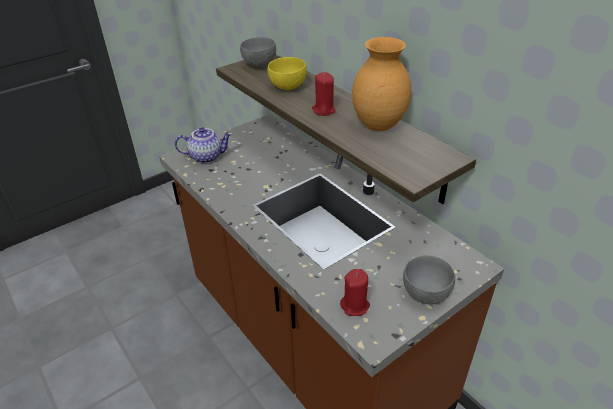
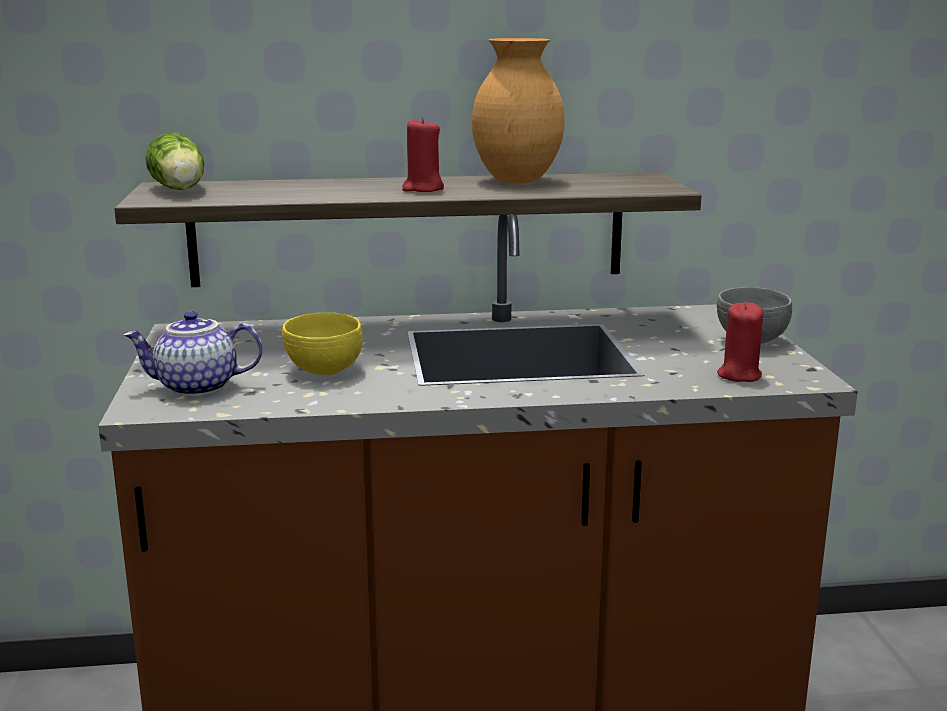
camera: 60 degrees left, 20 degrees down
teapot [175,127,232,163] -> teapot turned 120 degrees counterclockwise [123,311,263,397]
grey bowl [240,37,276,67] -> lettuce [145,133,204,190]
yellow bowl [267,57,307,90] -> yellow bowl moved to [282,312,363,375]

